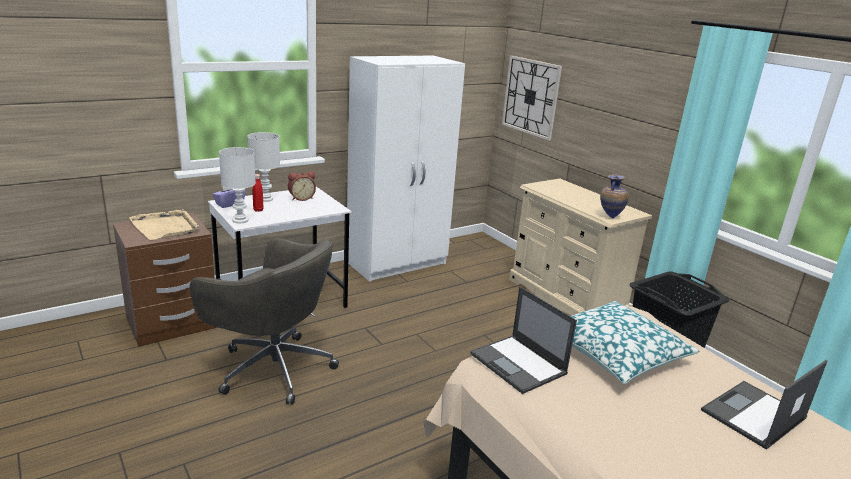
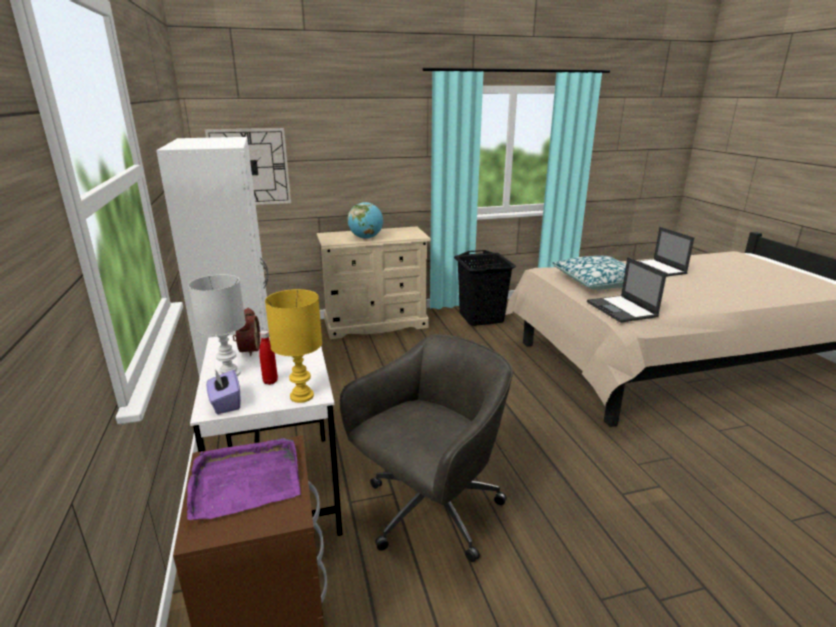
camera: 70 degrees left, 0 degrees up
beige tray [129,209,199,240] -> purple tray [187,438,301,520]
white table lamp [219,147,256,223] -> yellow table lamp [265,289,322,403]
laptop [470,287,577,394] -> laptop turned 90 degrees clockwise [587,257,667,323]
vase [600,174,629,218] -> none
none -> globe [347,202,383,239]

